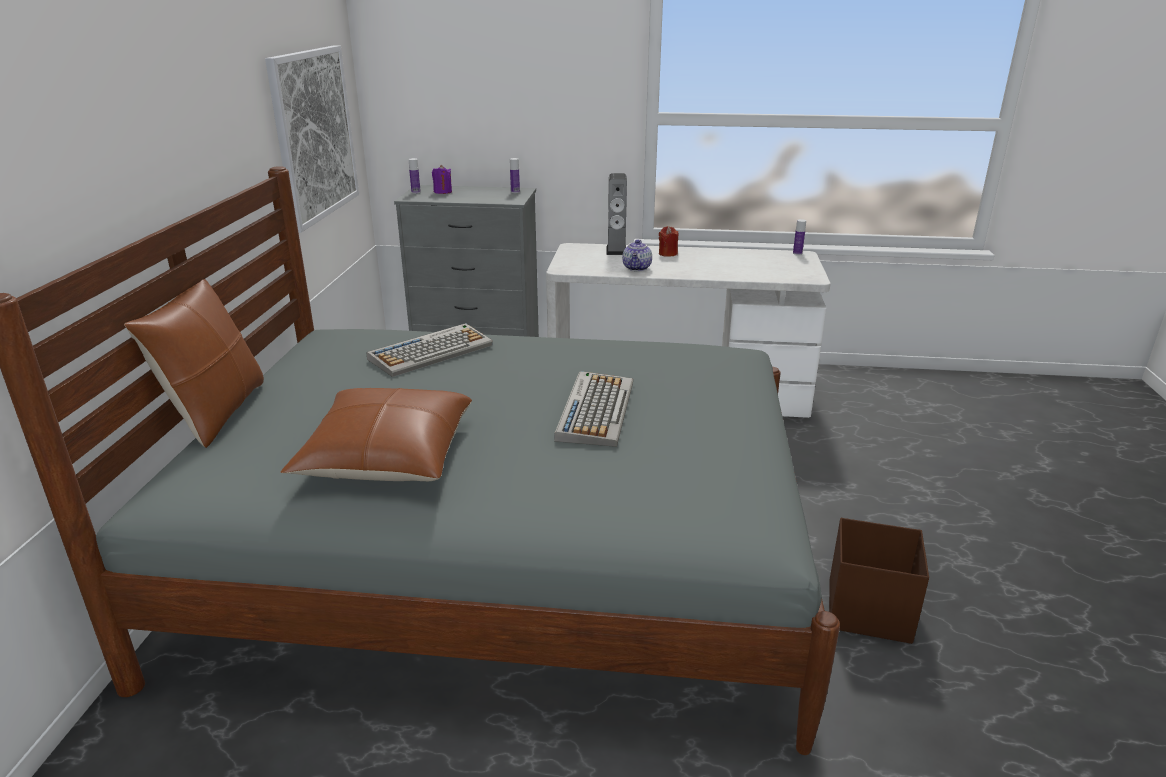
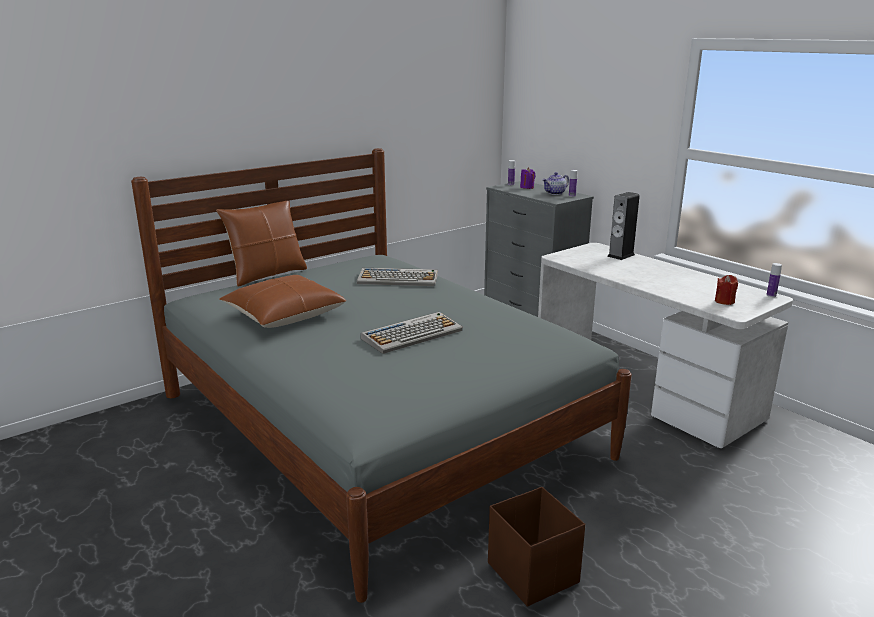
camera: 45 degrees right, 5 degrees down
picture [265,45,359,233] -> none
teapot [622,240,652,271] -> teapot moved to [542,172,569,195]
red candle [659,226,678,257] -> red candle moved to [715,275,738,305]

